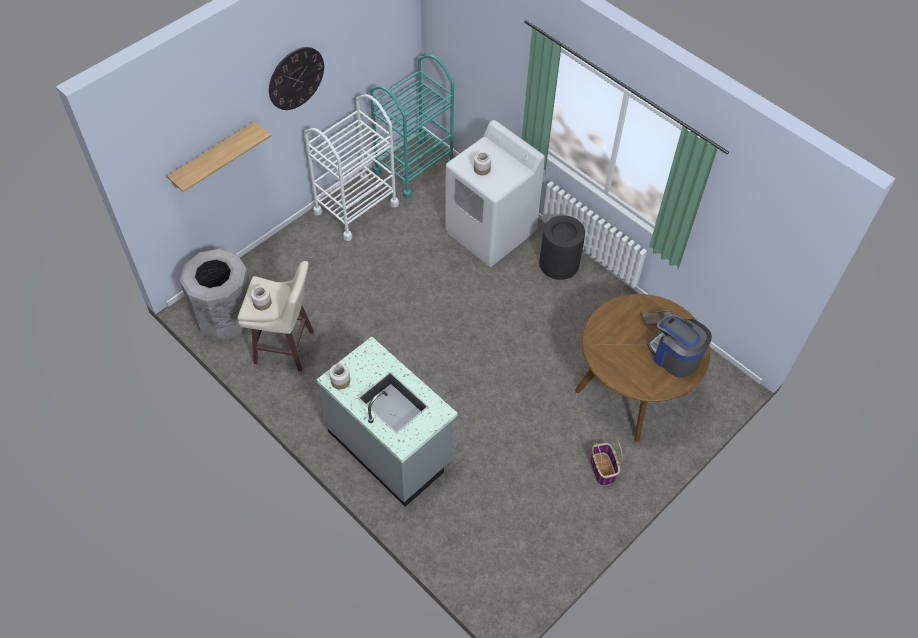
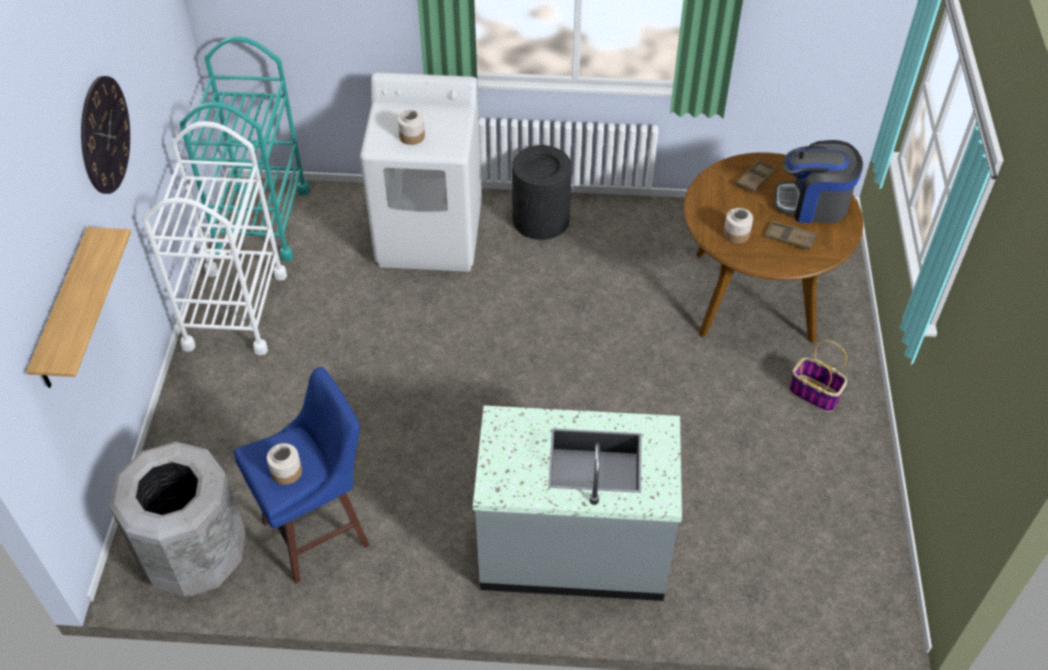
camera: 40 degrees left, 5 degrees down
beige stool [238,261,314,372] -> blue stool [234,367,370,584]
jar [329,364,350,389] -> jar moved to [723,208,753,244]
none -> brown tray [764,221,817,250]

